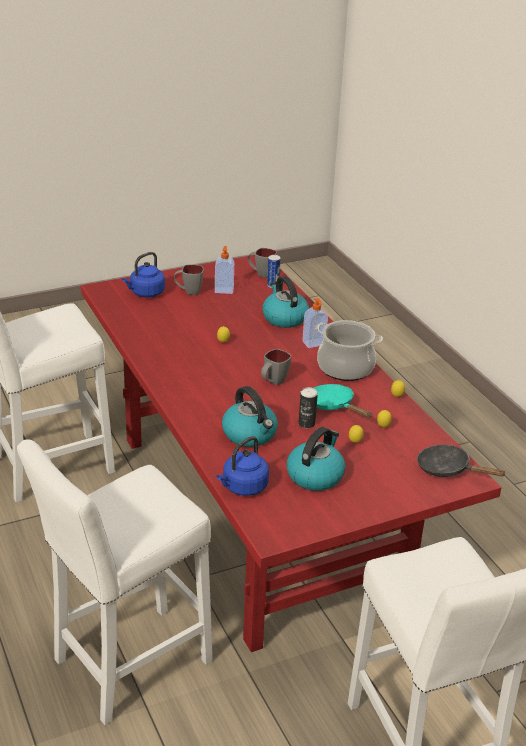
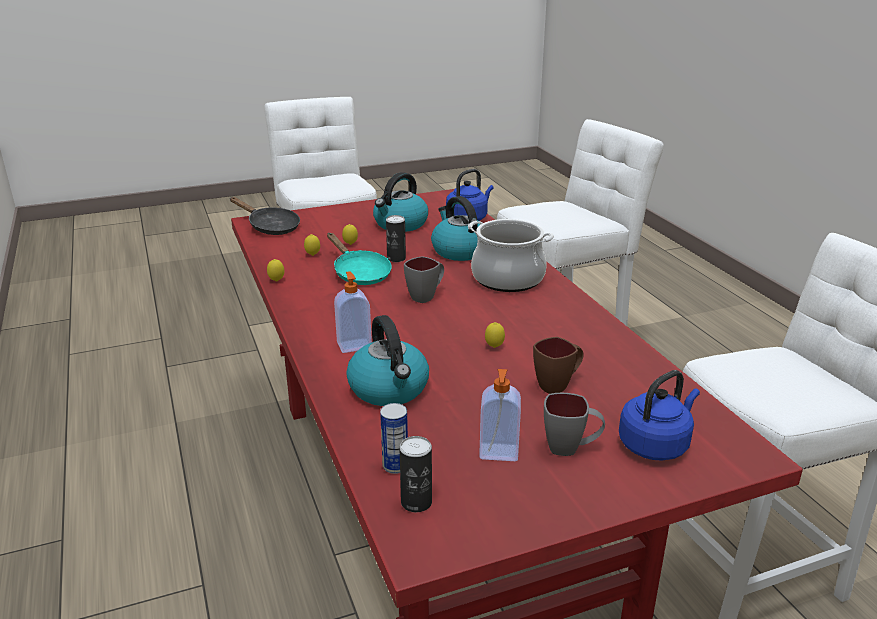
camera: 175 degrees left, 5 degrees down
grey mug [248,248,277,278] -> can [399,436,432,512]
cooking pot [315,320,383,381] -> cooking pot moved to [468,219,554,292]
none -> brown mug [533,337,584,394]

